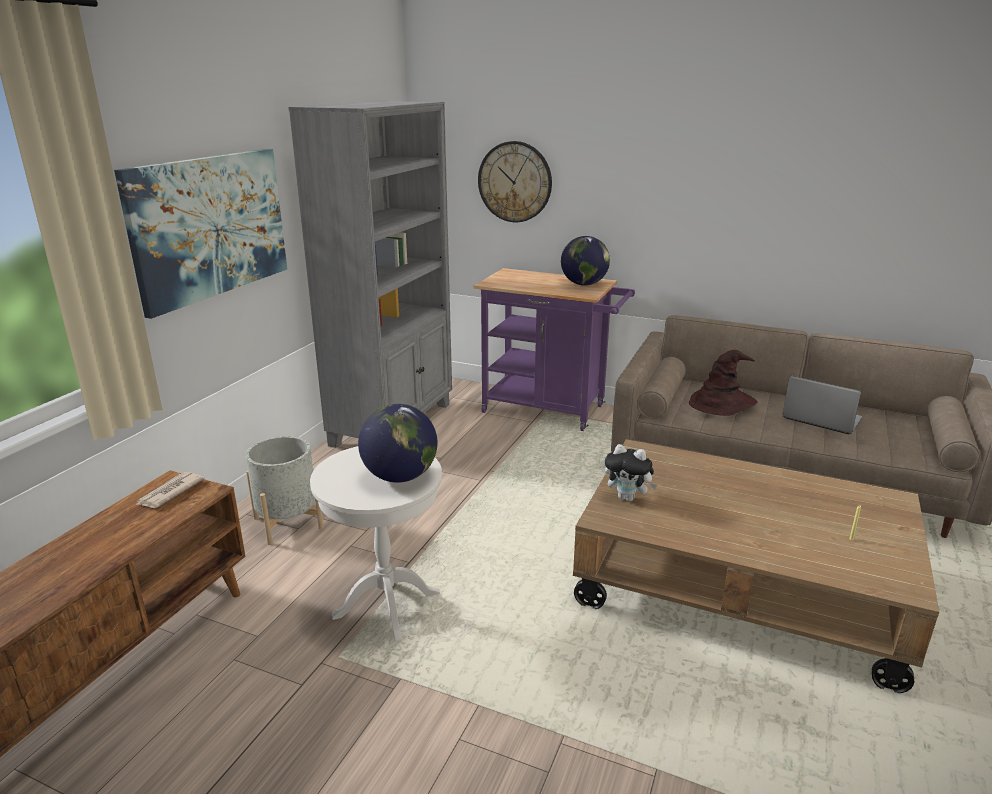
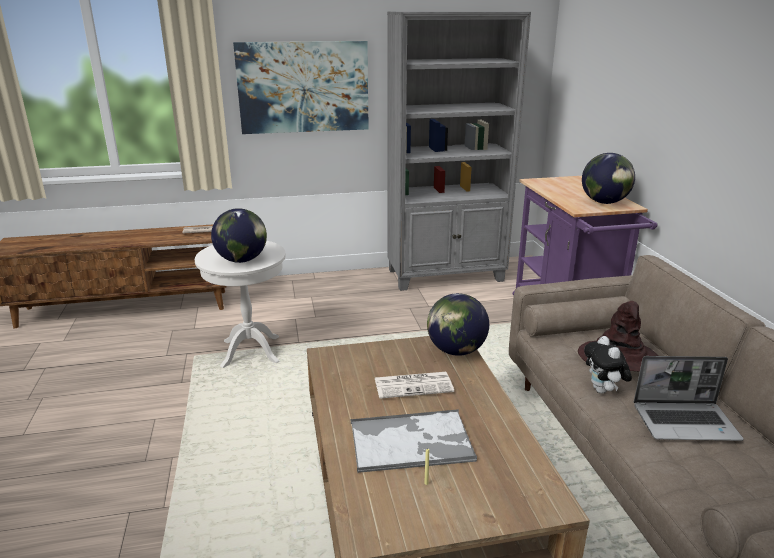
camera: 55 degrees right, 0 degrees up
grey planter [246,436,324,545] -> none
wall clock [478,141,552,222] -> none
plush toy [605,444,657,501] -> plush toy moved to [584,336,632,394]
laptop [782,376,862,434] -> laptop turned 90 degrees clockwise [634,356,744,441]
none -> tray [351,409,477,473]
none -> newspaper [375,372,454,399]
none -> globe [427,293,489,356]

